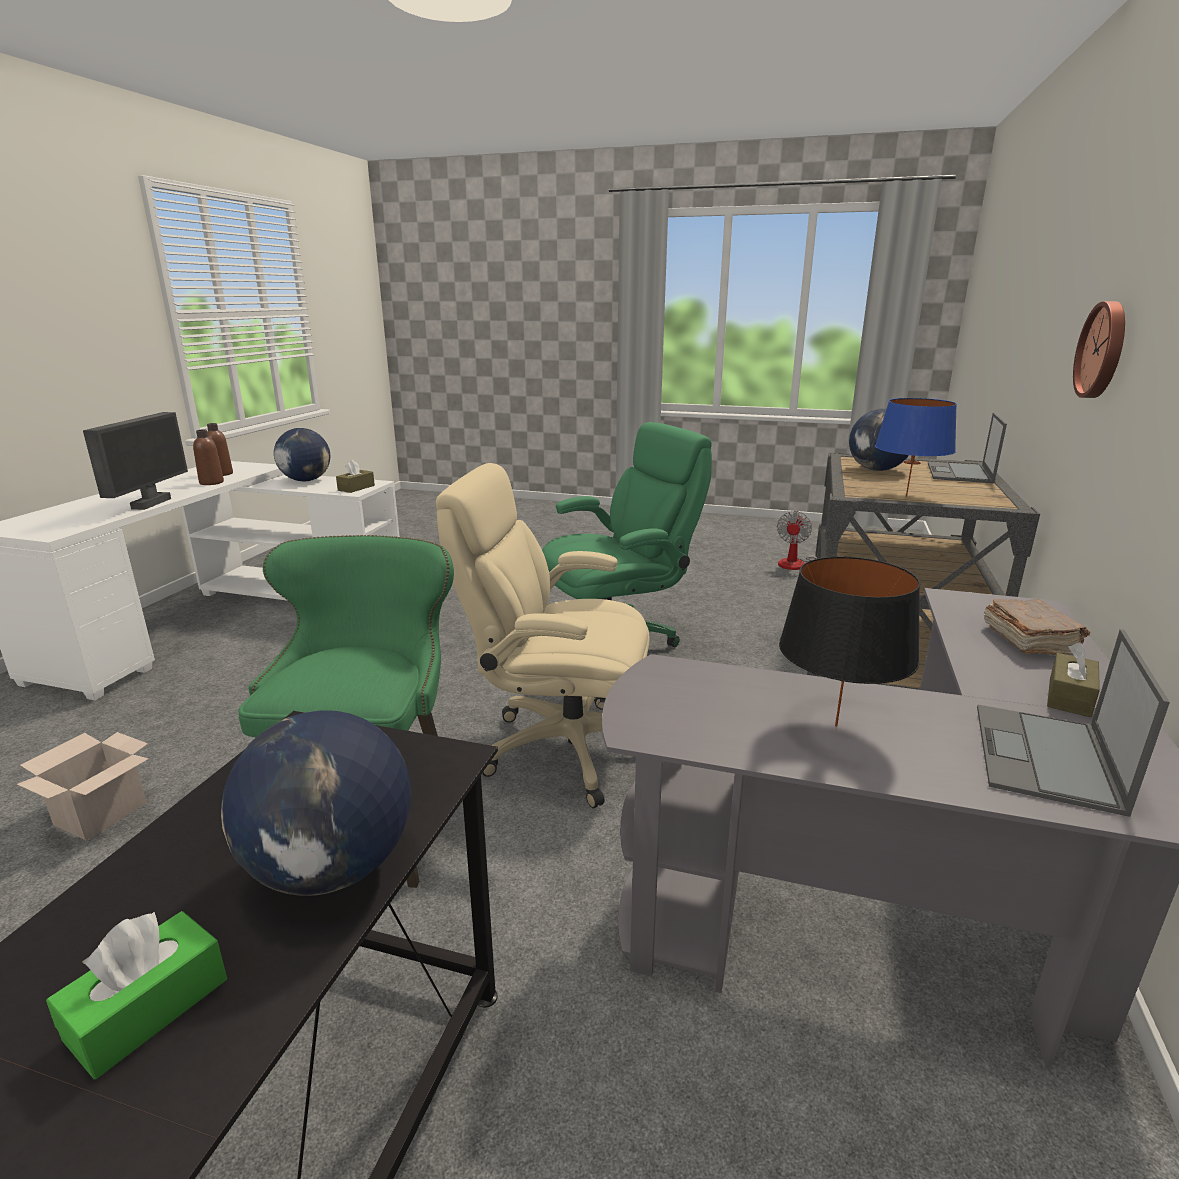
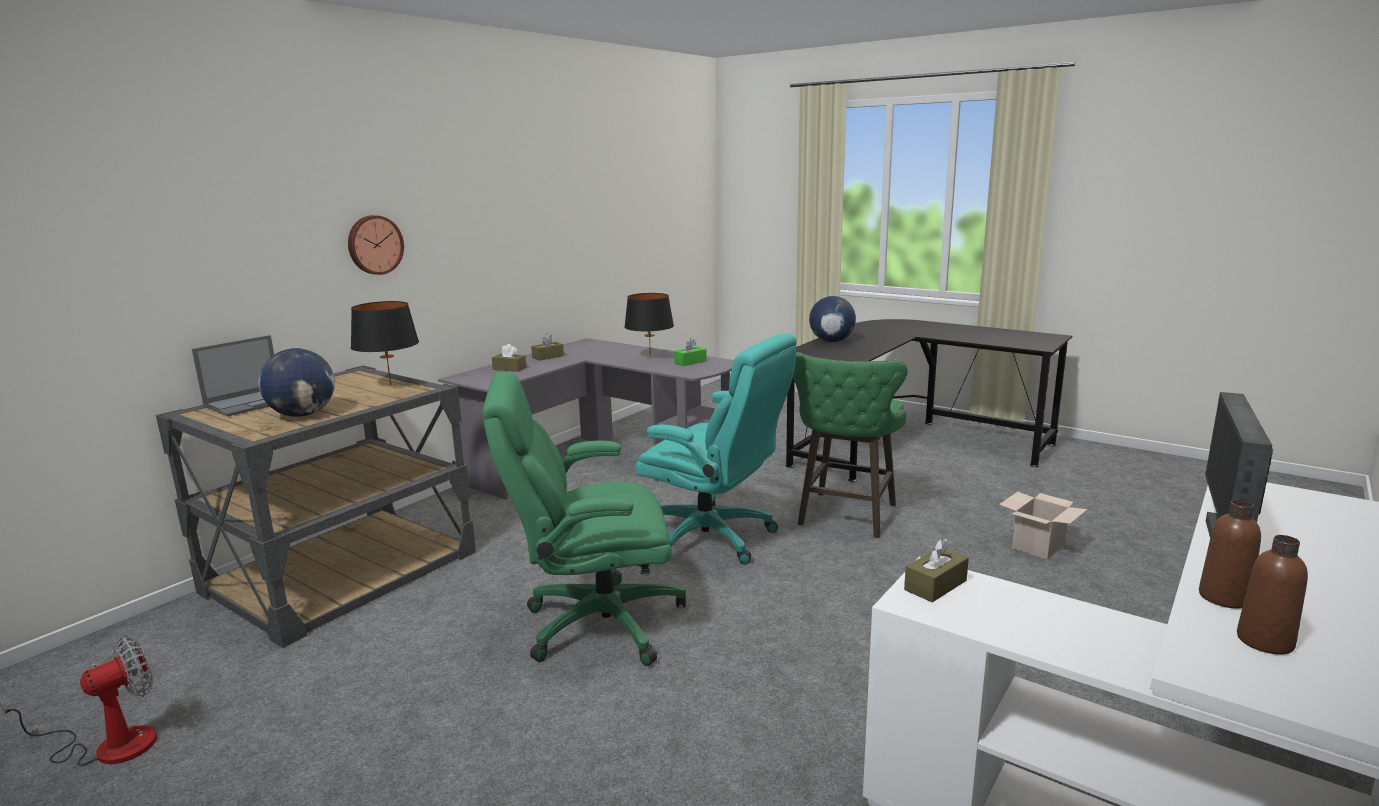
camera: 160 degrees left, 5 degrees down
green tissue box [46,911,227,1079] -> green tissue box moved to [674,338,707,366]
globe [274,428,330,481] -> none
beige office chair [436,463,649,808] -> turquoise office chair [636,333,797,564]
blue table lamp [875,398,957,497] -> black table lamp [351,301,419,386]
laptop [977,629,1170,817] -> none
brown book [983,599,1090,655] -> brown tissue box [492,344,527,372]

